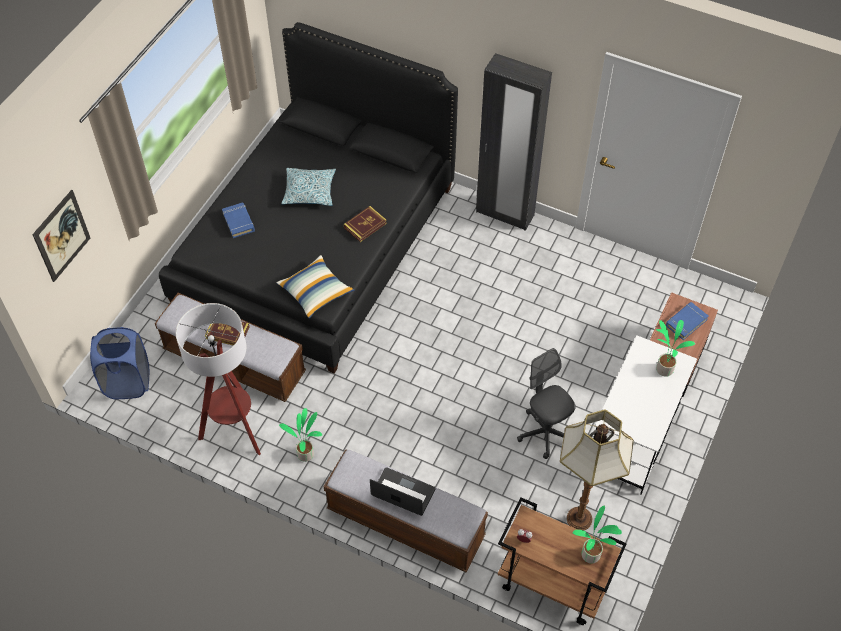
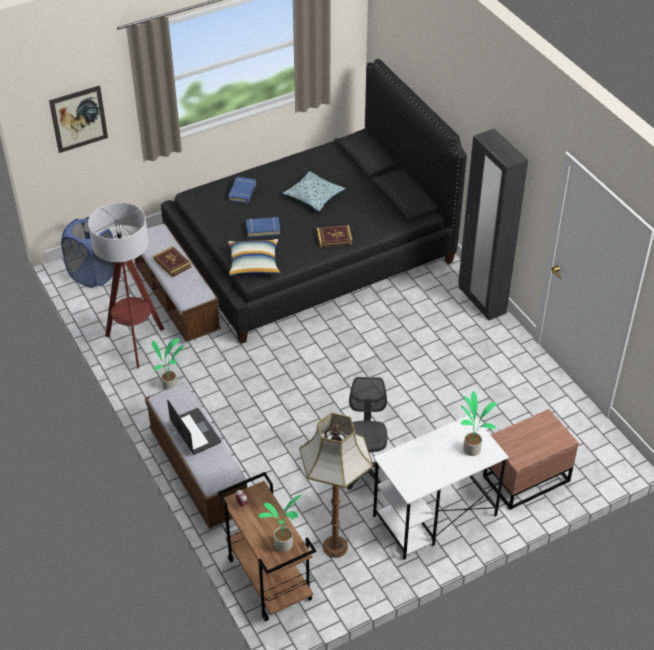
camera: 35 degrees right, 10 degrees down
blue book [666,302,709,340] -> blue book moved to [246,217,280,237]

